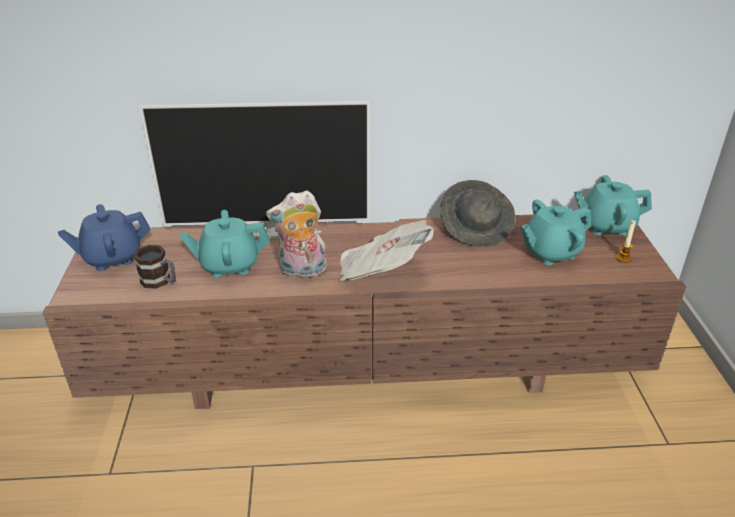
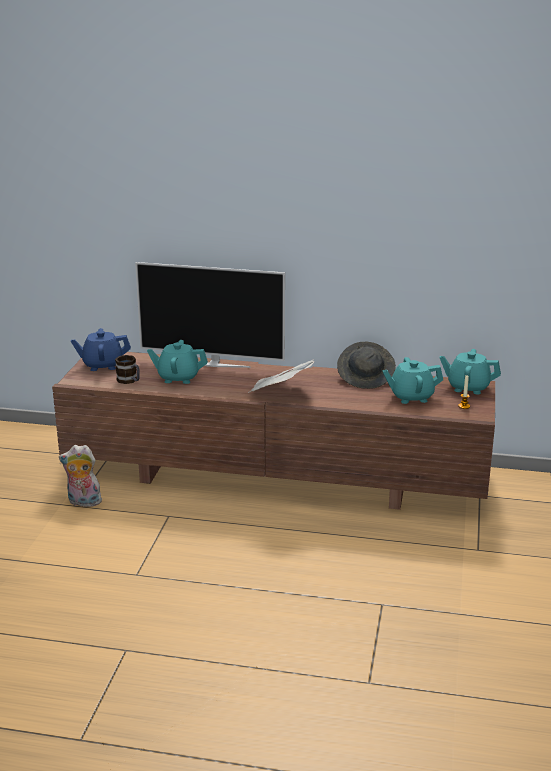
camera: 15 degrees right, 10 degrees down
plush toy [266,190,327,278] -> plush toy moved to [59,445,102,507]

